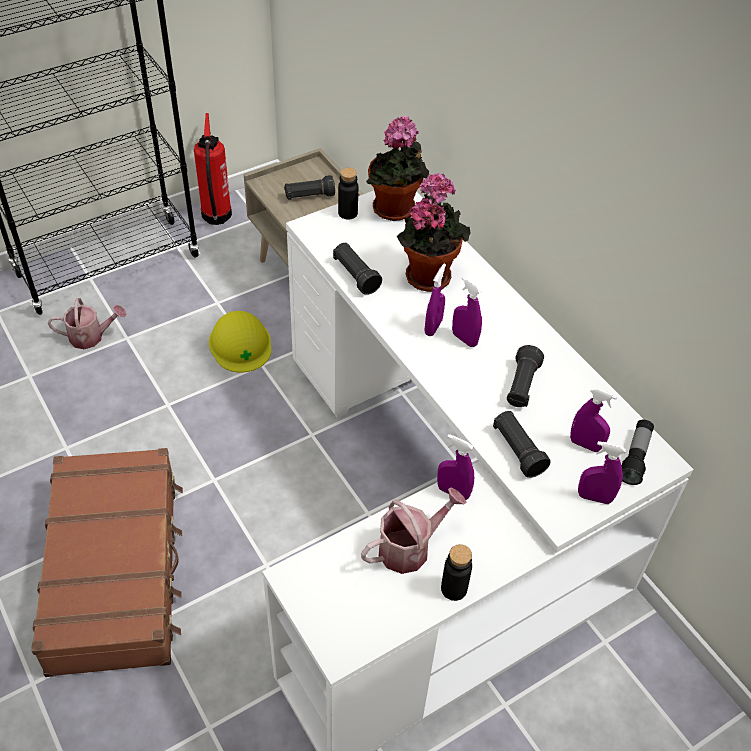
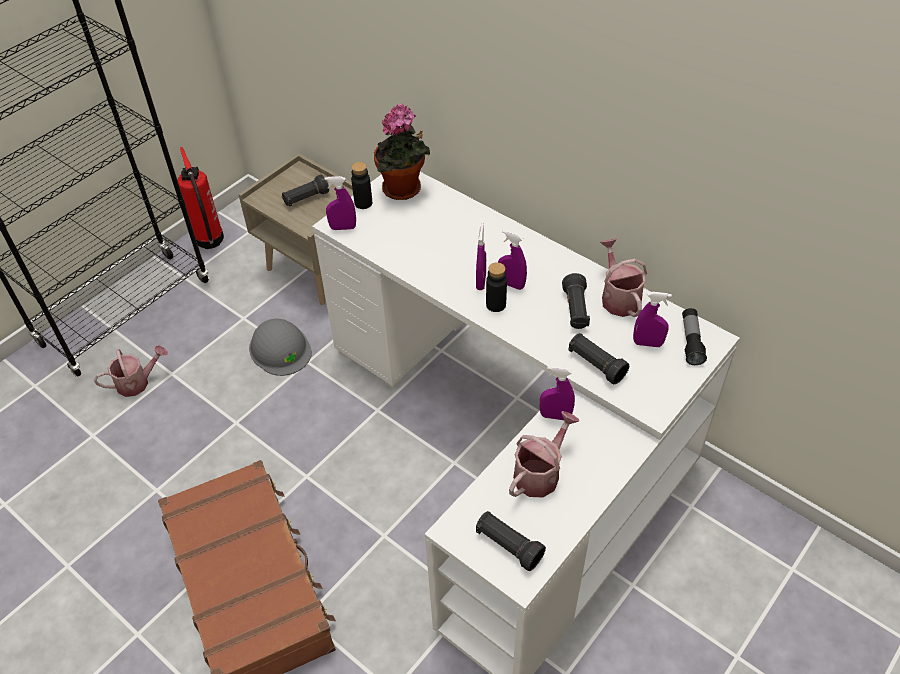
camera: 15 degrees left, 0 degrees up
yellow hard hat [209,311,271,373] -> grey hard hat [249,319,312,376]
black flashlight [333,243,382,295] -> black flashlight moved to [476,511,546,571]
potted plant [397,173,471,292] -> none
black bottle [441,544,472,601] -> black bottle moved to [486,262,507,312]
purple spray bottle [578,441,626,504] -> purple spray bottle moved to [325,176,356,230]
none -> watering can [600,239,647,317]

